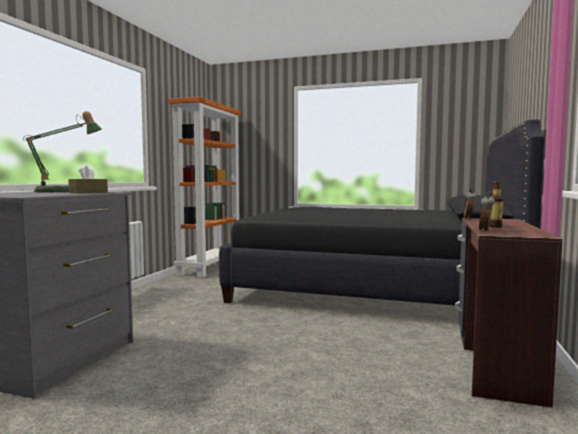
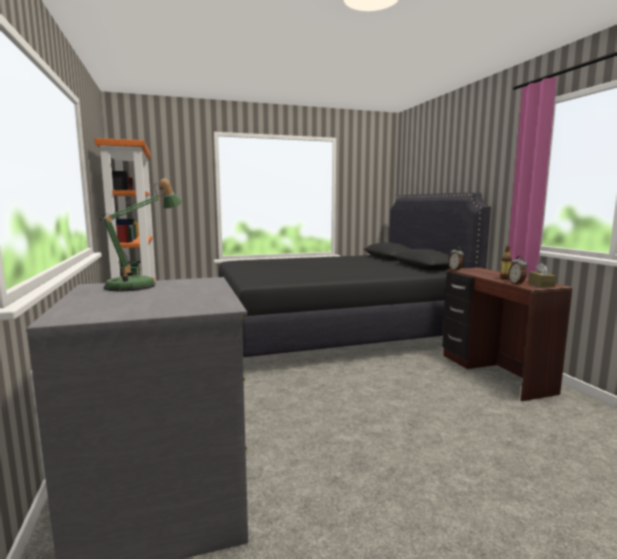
camera: 35 degrees left, 5 degrees up
brown tissue box [68,166,108,194] -> brown tissue box moved to [528,263,556,288]

